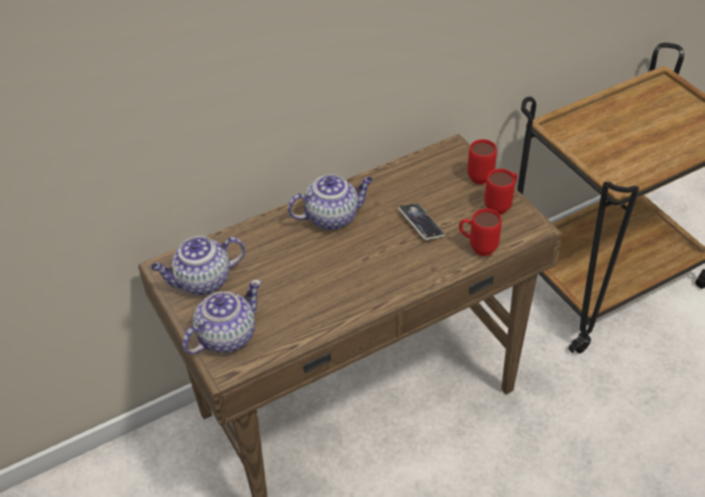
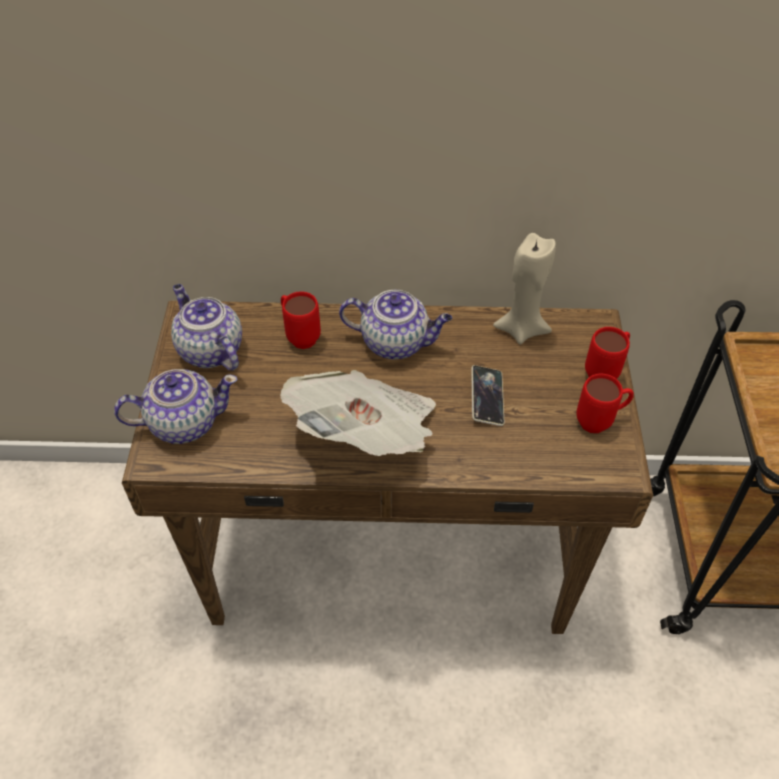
camera: 30 degrees right, 5 degrees up
teapot [151,236,245,295] -> teapot turned 45 degrees clockwise [171,284,242,371]
red mug [459,208,502,256] -> red mug moved to [281,291,321,349]
none -> newspaper [280,370,436,456]
none -> beige candle [493,233,556,345]

